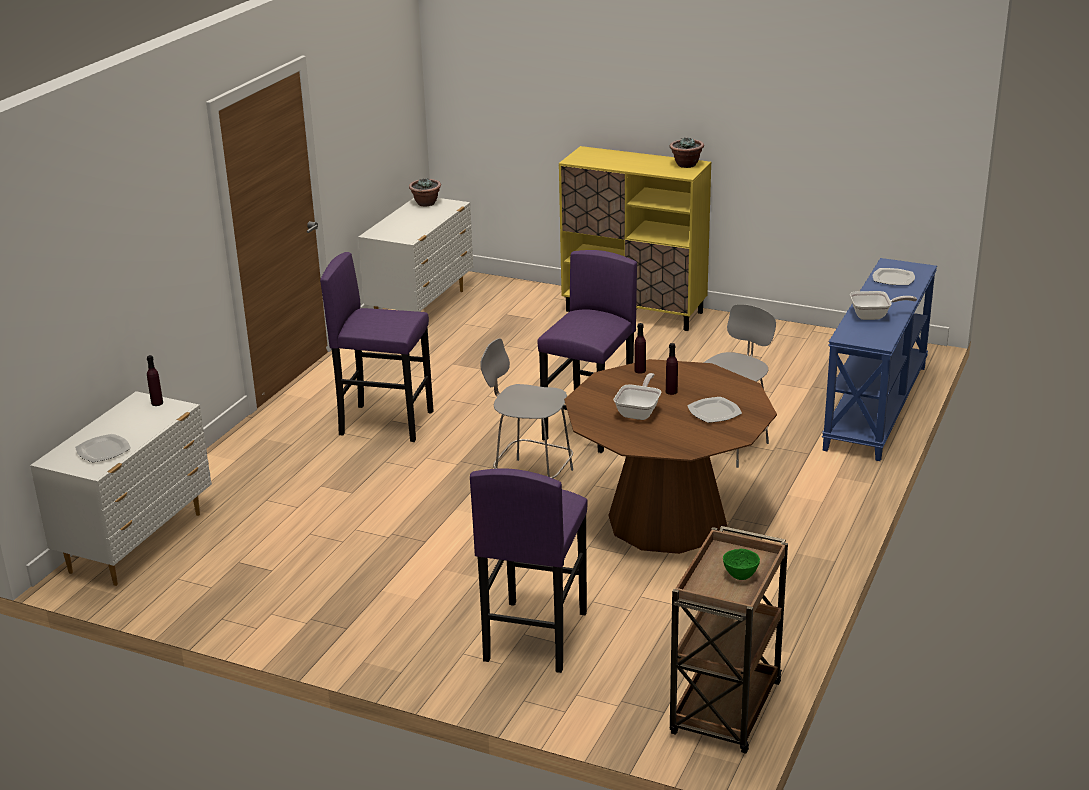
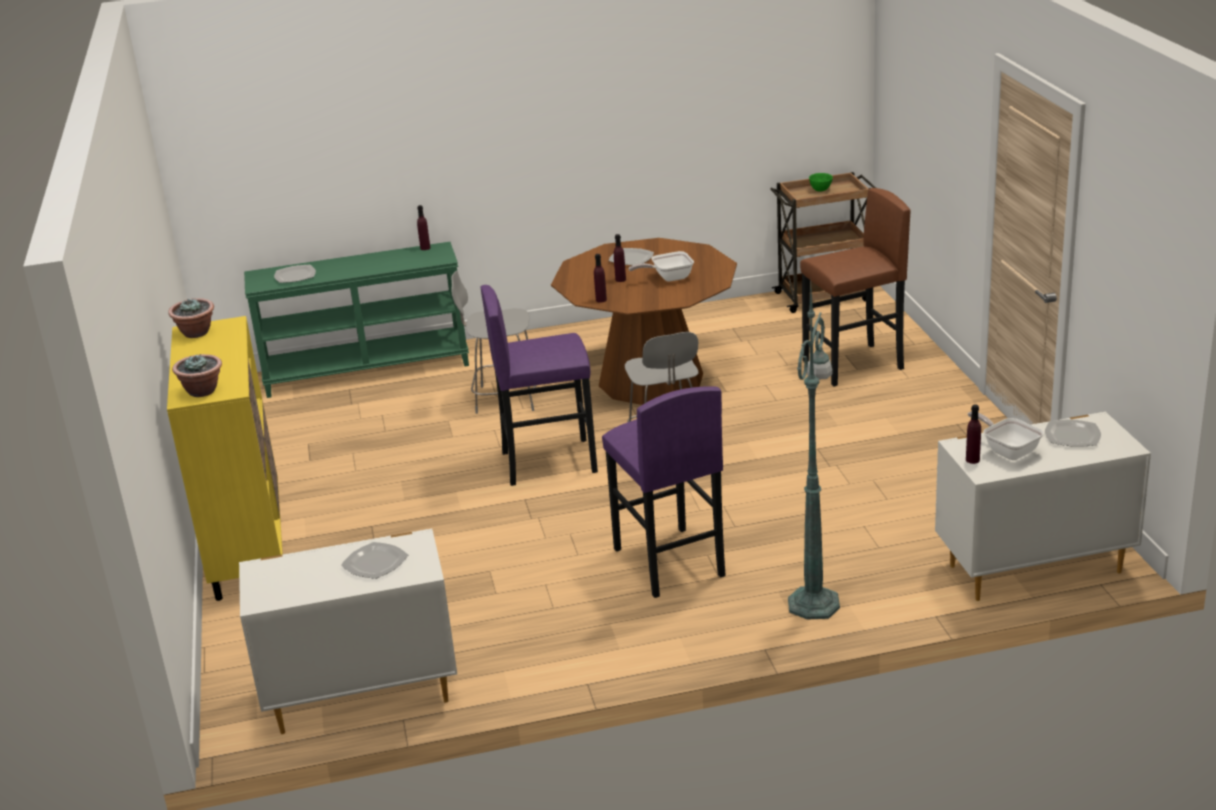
camera: 125 degrees left, 0 degrees up
potted plant [409,178,441,207] -> potted plant moved to [172,354,222,397]
purple stool [470,468,588,673] -> brown stool [800,188,911,386]
blue console table [822,258,937,461] -> green console table [244,242,469,398]
frying pan [850,291,917,320] -> frying pan moved to [968,411,1044,460]
none -> plate [341,542,408,579]
none -> purple bottle [417,205,430,250]
none -> green floor lamp [788,284,840,619]

